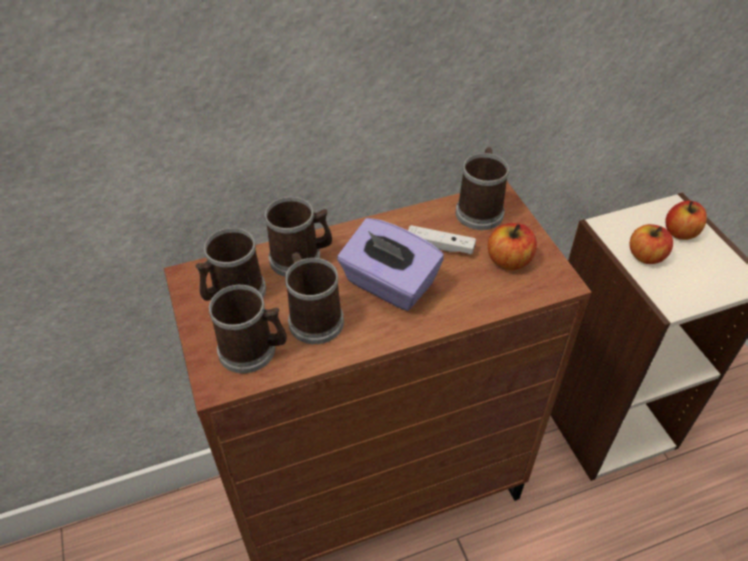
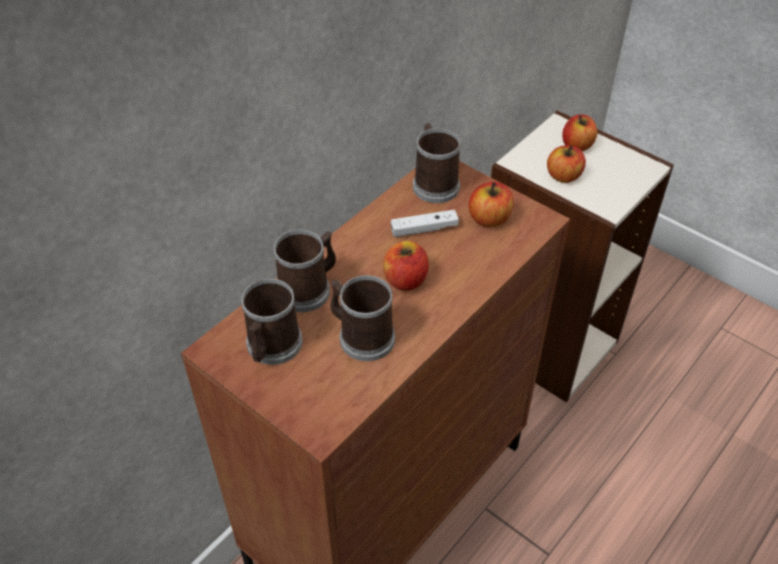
camera: 30 degrees left, 0 degrees up
mug [209,285,287,373] -> none
purple tissue box [337,218,444,311] -> apple [383,241,429,291]

